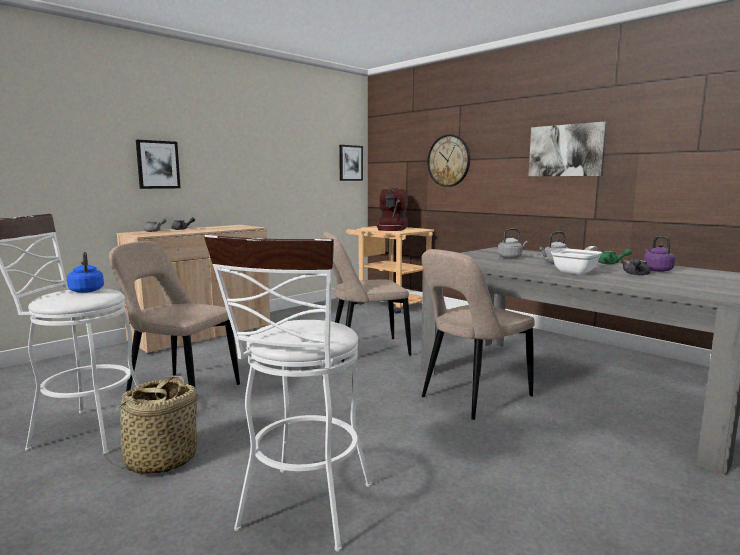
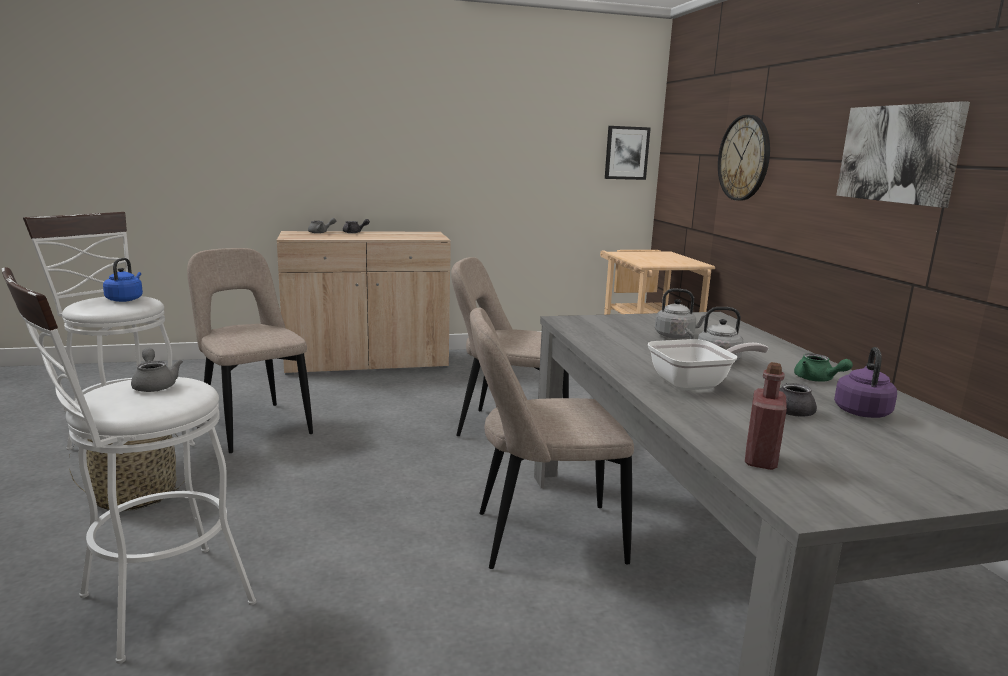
camera: 30 degrees right, 5 degrees up
picture [136,140,180,189] -> none
coffee machine [377,188,408,231] -> none
none -> grey teapot [131,348,183,392]
none -> red bottle [745,362,787,470]

